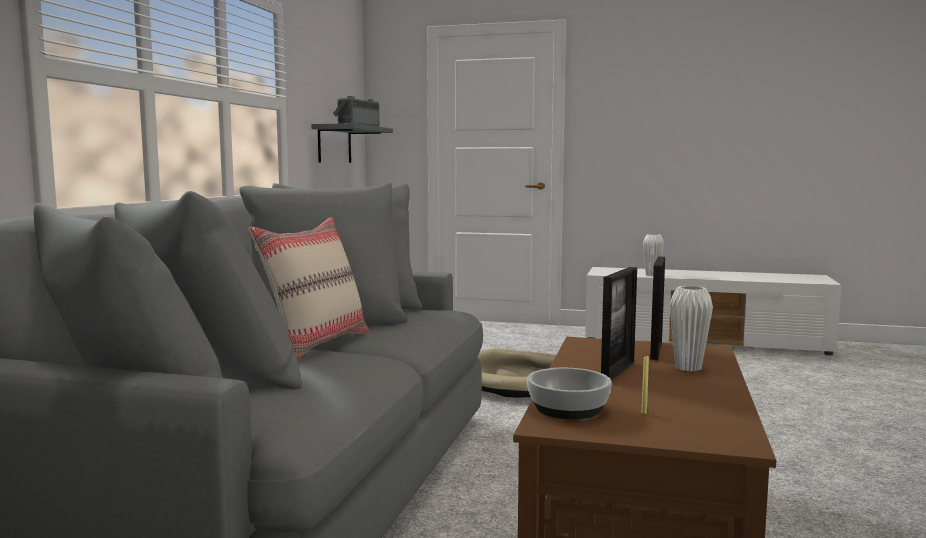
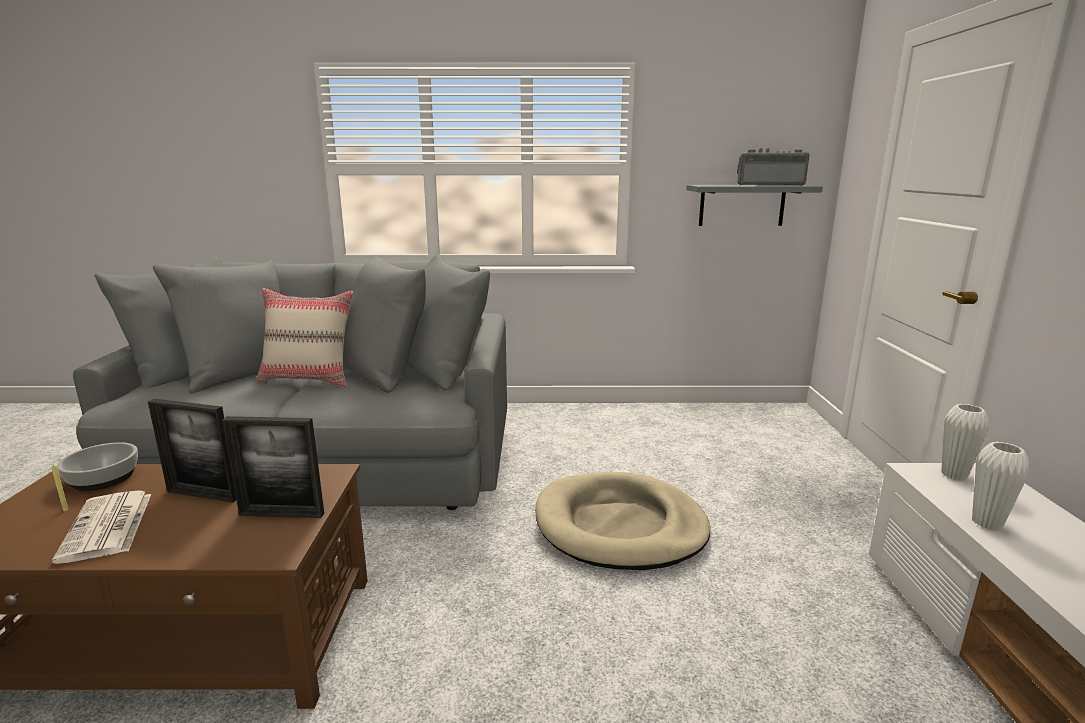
camera: 75 degrees right, 10 degrees up
white vase [670,286,713,371] -> white vase moved to [941,404,989,480]
none -> newspaper [52,490,151,564]

